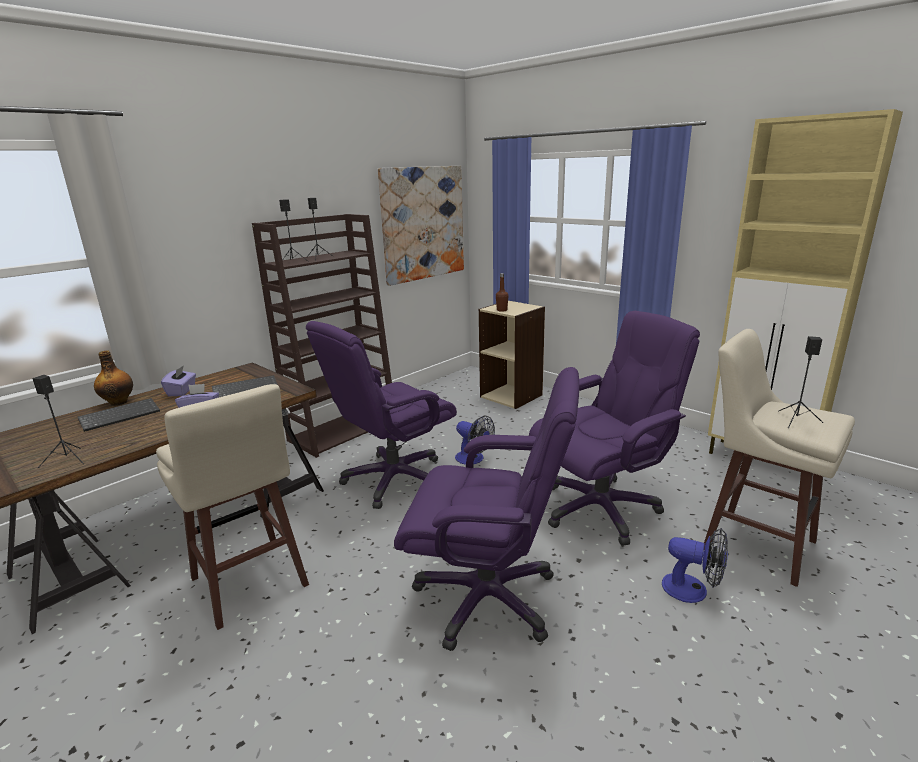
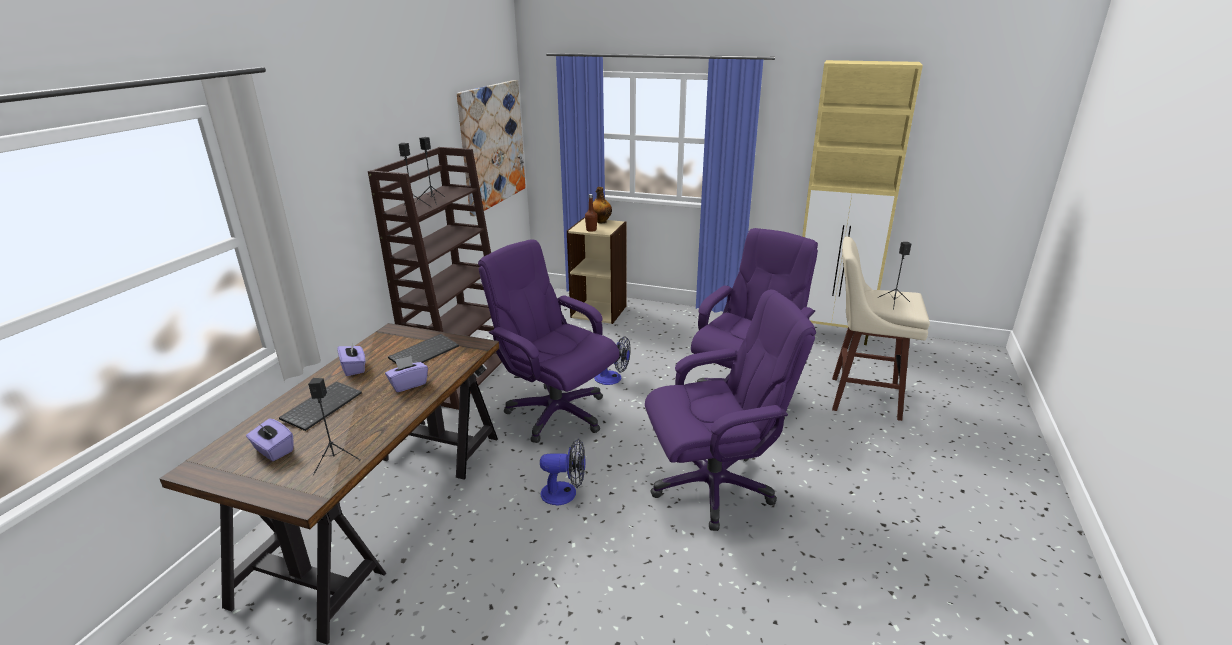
camera: 25 degrees left, 5 degrees up
bottle [94,351,133,406] -> bottle moved to [593,187,612,223]
beige stool [156,384,309,630] -> none
purple office chair [306,321,457,509] -> purple office chair turned 105 degrees clockwise [478,239,620,443]
fan [662,528,728,603] -> fan moved to [540,439,586,505]
none -> purple tissue box [246,419,294,461]

